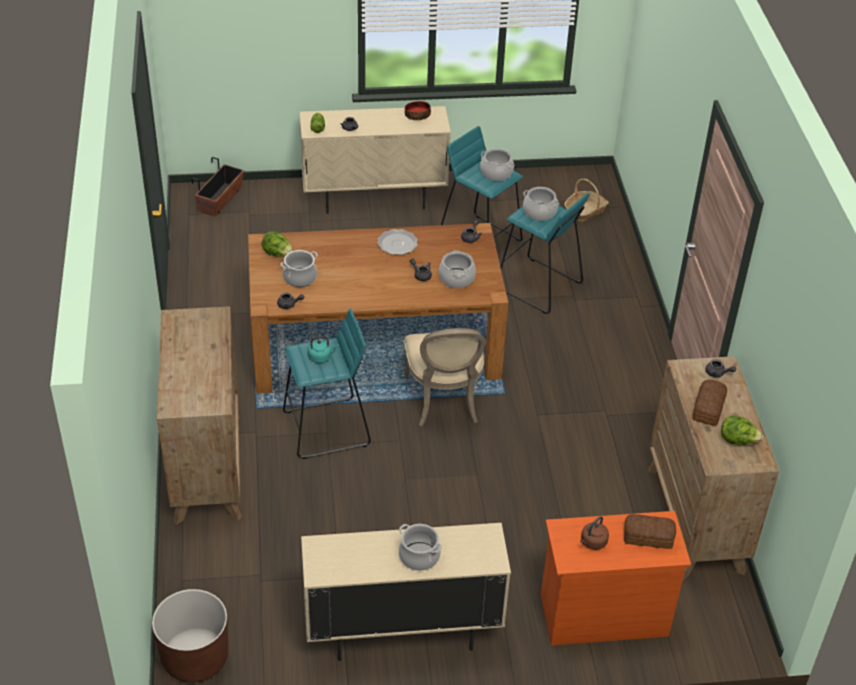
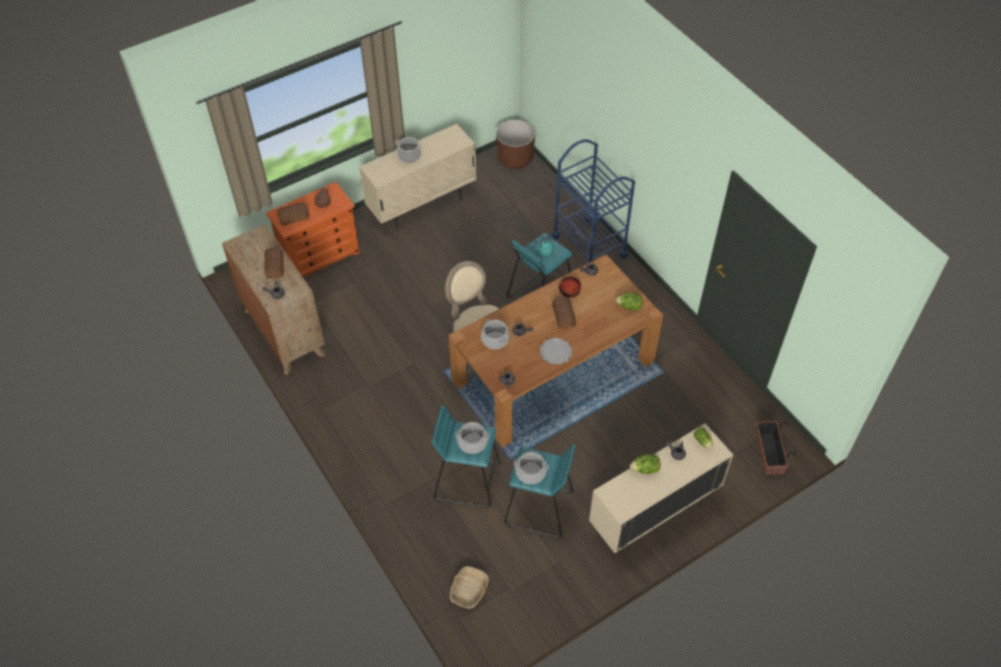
camera: 155 degrees right, 10 degrees up
brown dresser [157,306,242,525] -> blue cart [551,139,635,263]
cooking pot [280,250,318,287] -> none
bowl [405,101,431,120] -> bowl moved to [559,276,581,298]
lettuce [721,416,763,445] -> lettuce moved to [630,454,661,474]
none -> bread [552,297,576,329]

